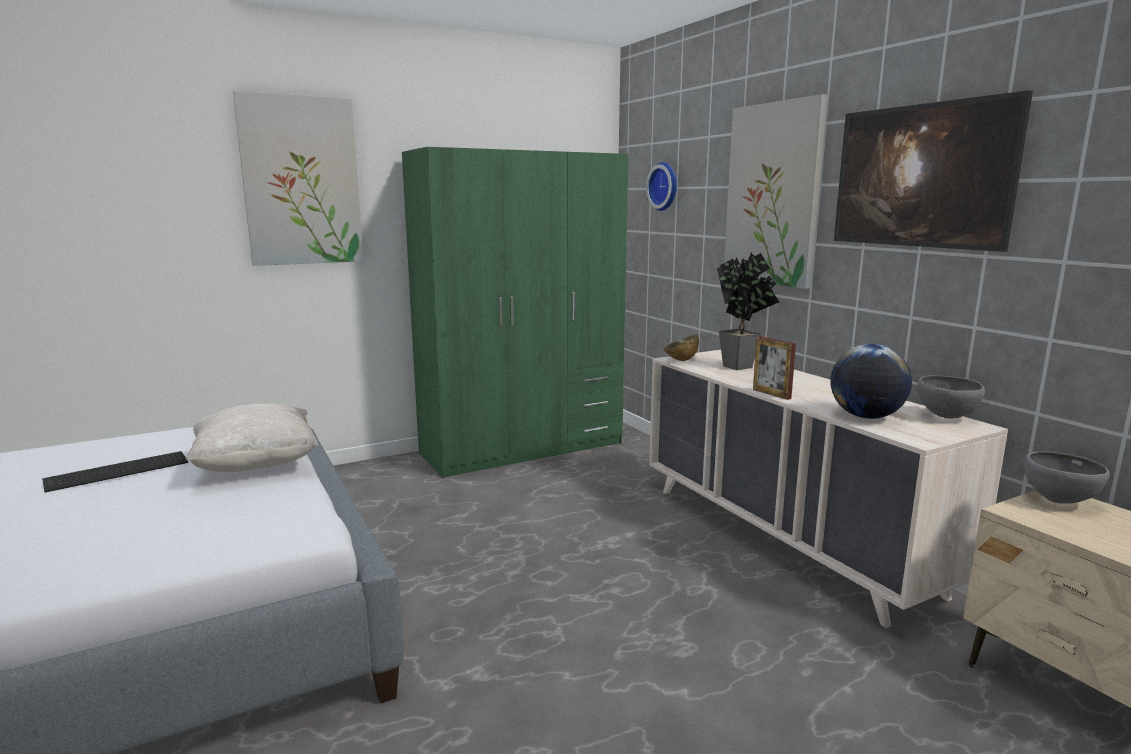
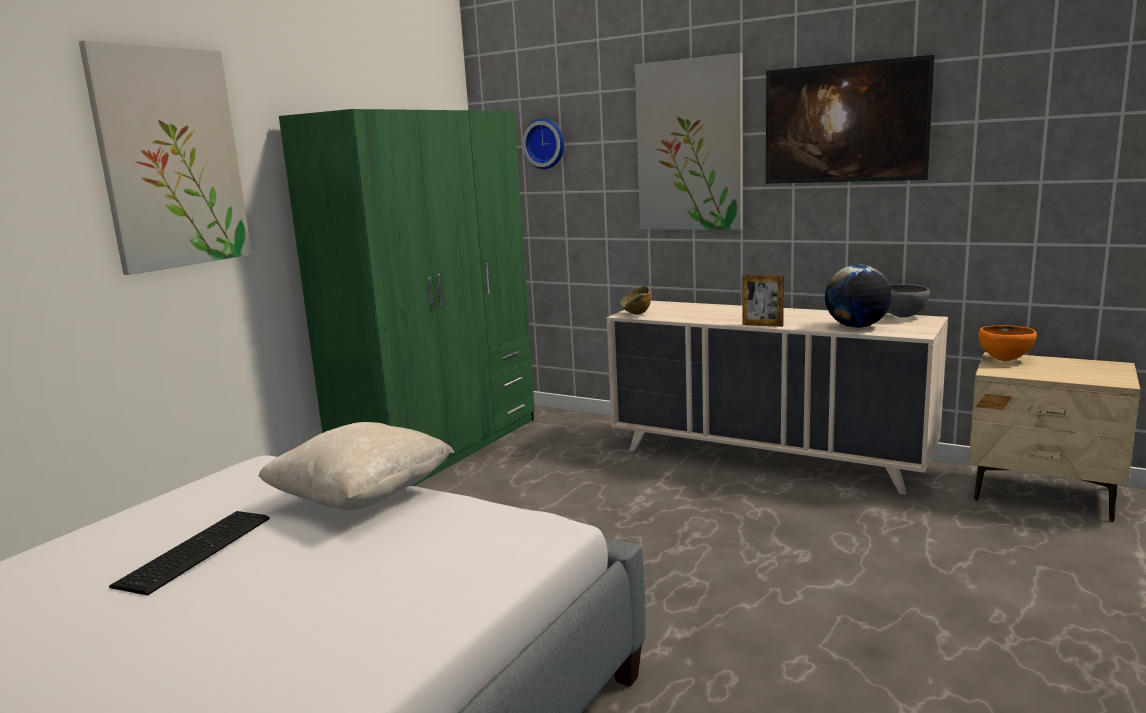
camera: 30 degrees left, 0 degrees up
potted plant [717,252,779,370] -> none
grey bowl [1024,451,1110,504] -> orange bowl [978,325,1037,361]

